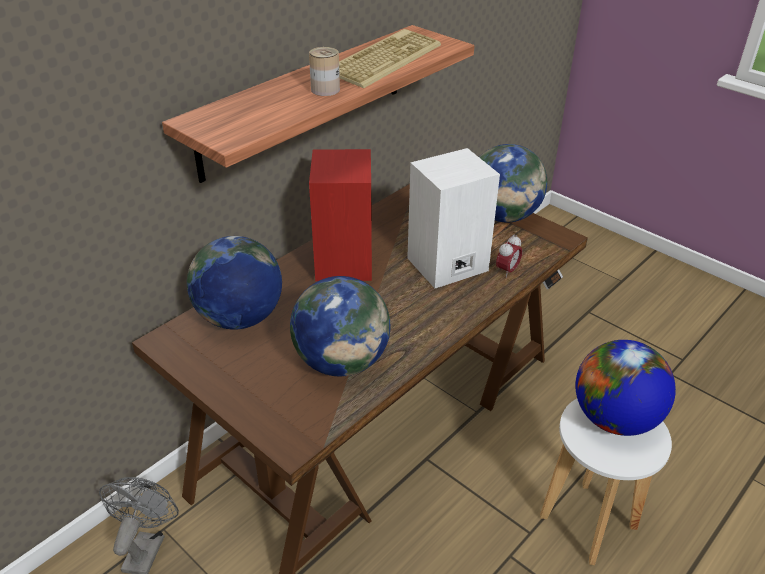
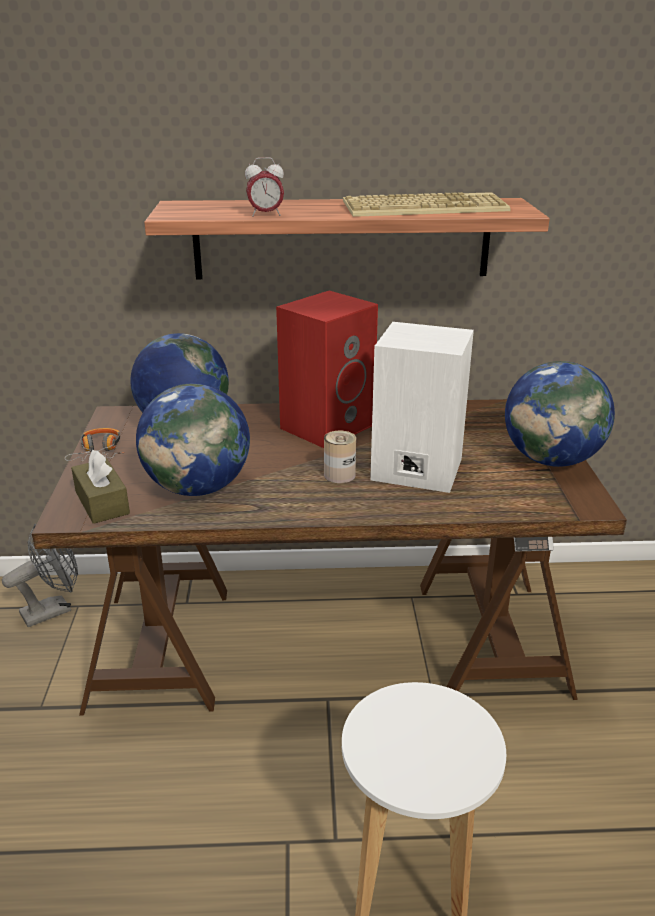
camera: 45 degrees right, 10 degrees down
can [309,47,340,96] -> can moved to [324,431,356,483]
alarm clock [496,234,522,278] -> alarm clock moved to [245,157,284,217]
globe [575,340,676,436] -> none
none -> headphones [65,428,124,462]
none -> brown tissue box [71,450,130,524]

